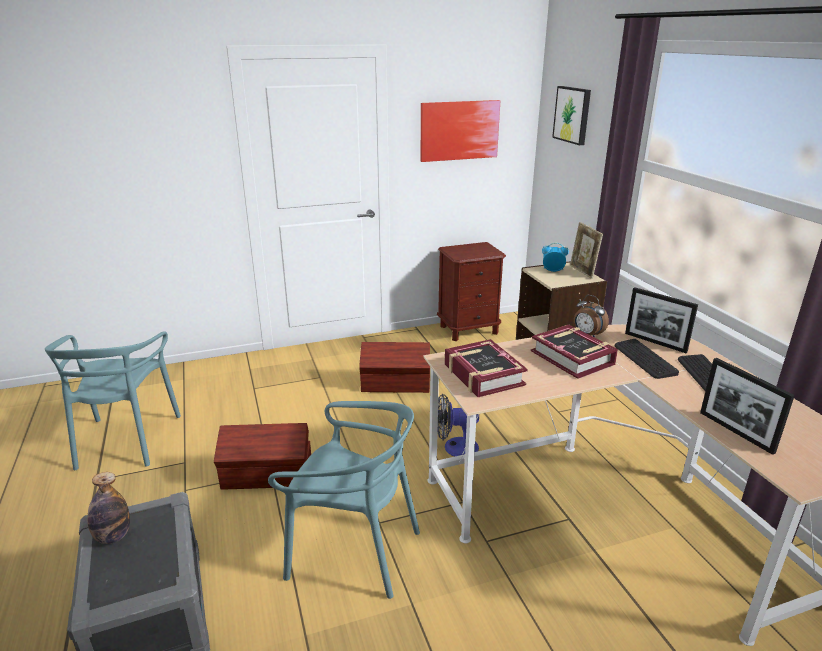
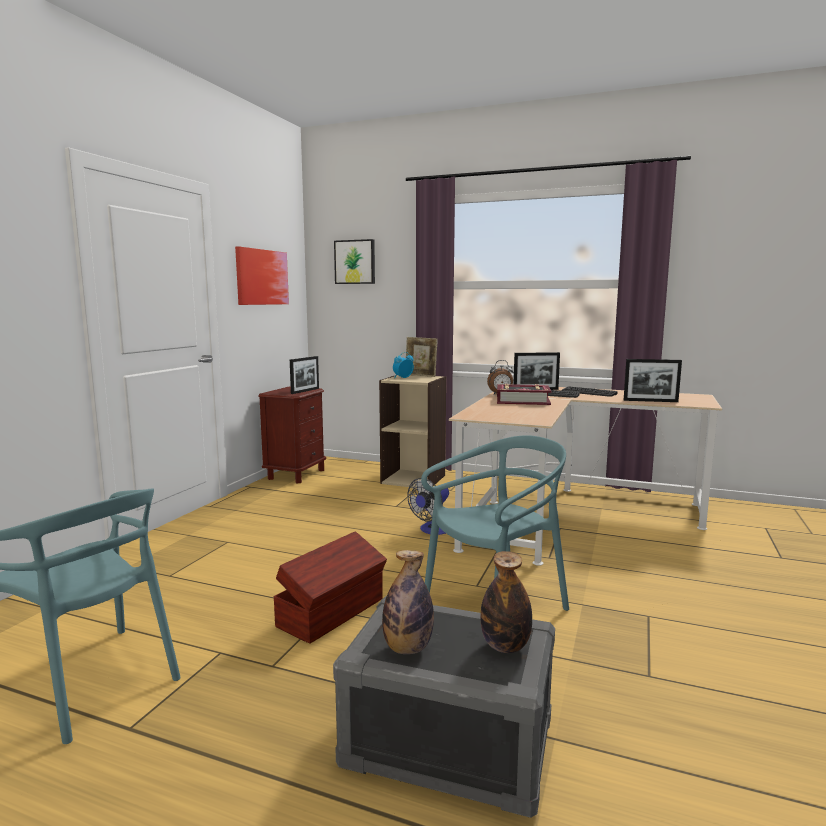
camera: 50 degrees left, 15 degrees down
brown storage box [359,342,430,393] -> none
book [445,339,528,397] -> none
none -> picture frame [290,356,319,394]
none -> bottle [480,551,532,653]

